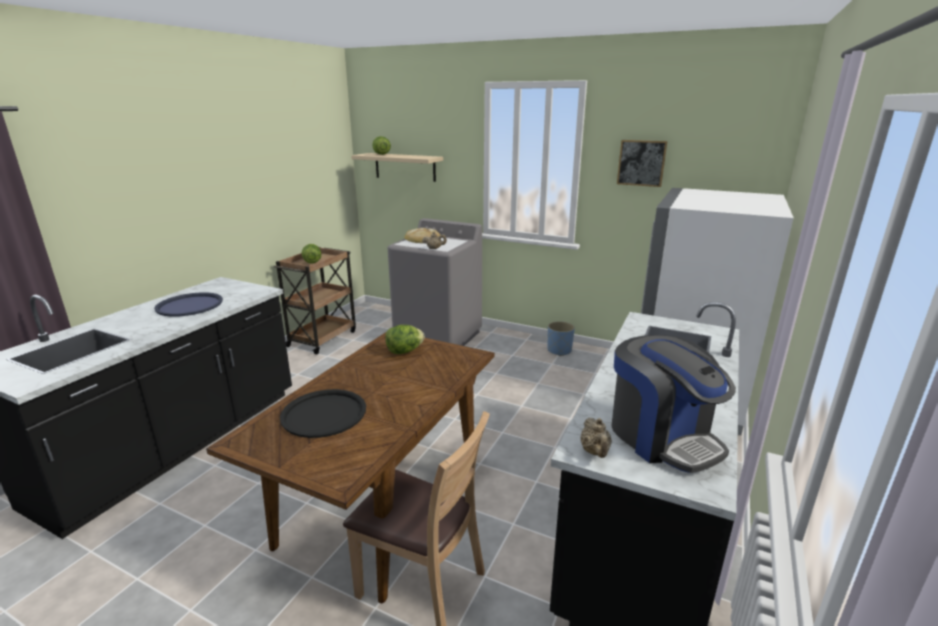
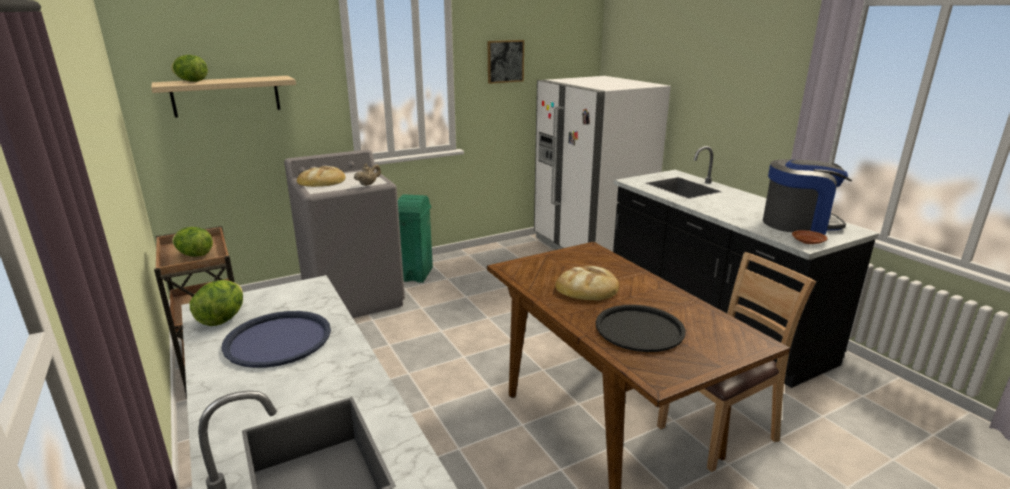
camera: 55 degrees left, 0 degrees up
lettuce [385,325,425,354] -> lettuce moved to [190,280,243,326]
blue planter [548,321,575,356] -> none
beige teapot [580,417,612,458] -> brown plate [792,230,827,244]
none -> green trash can [398,195,433,283]
none -> bread [555,266,619,300]

